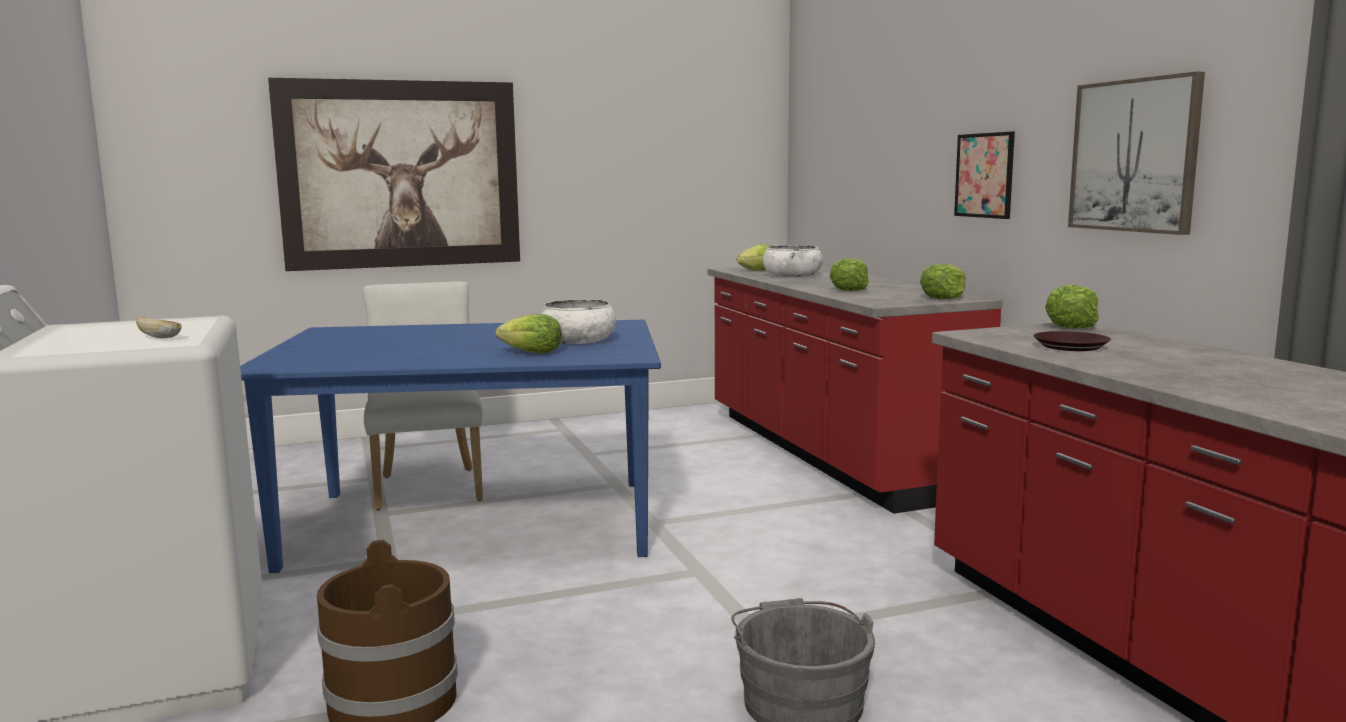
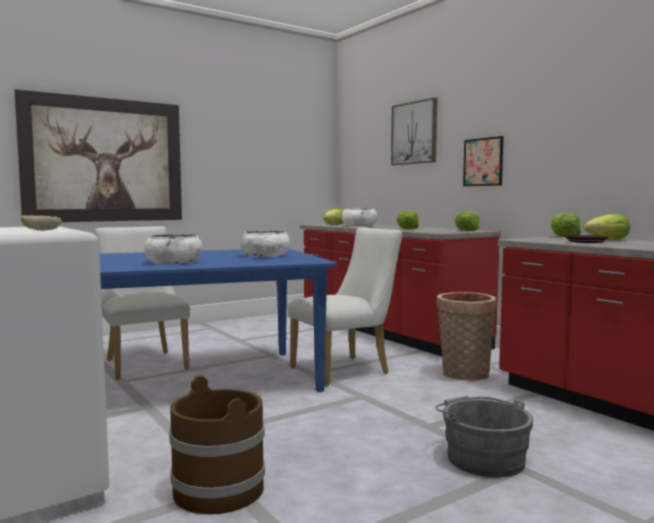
camera: 15 degrees left, 5 degrees down
lettuce [496,314,562,353] -> lettuce moved to [584,214,630,240]
picture [1068,72,1205,235] -> picture moved to [391,98,437,165]
none -> white bowl [144,234,202,264]
none -> white chair [288,228,402,387]
none -> basket [437,292,496,381]

